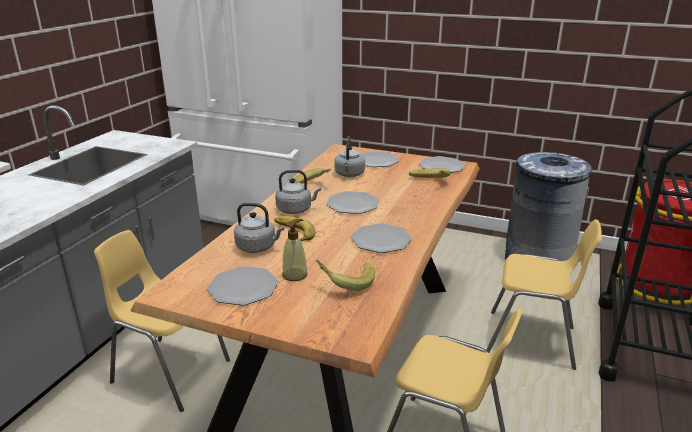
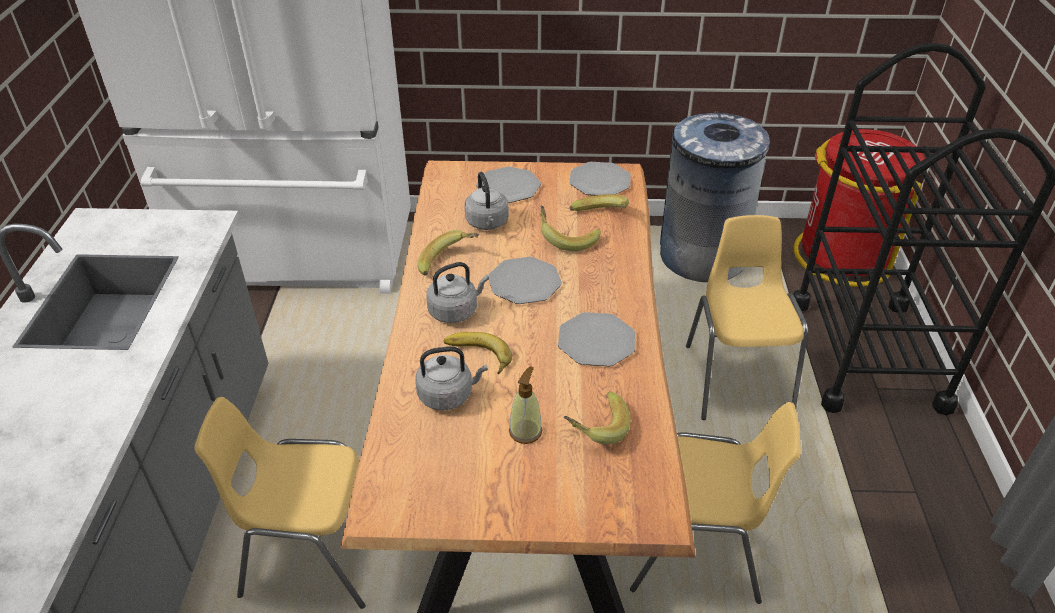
camera: 20 degrees left, 15 degrees up
plate [207,266,279,306] -> none
yellow chair [486,219,602,370] -> yellow chair turned 90 degrees counterclockwise [686,215,808,420]
none -> banana [540,206,601,251]

